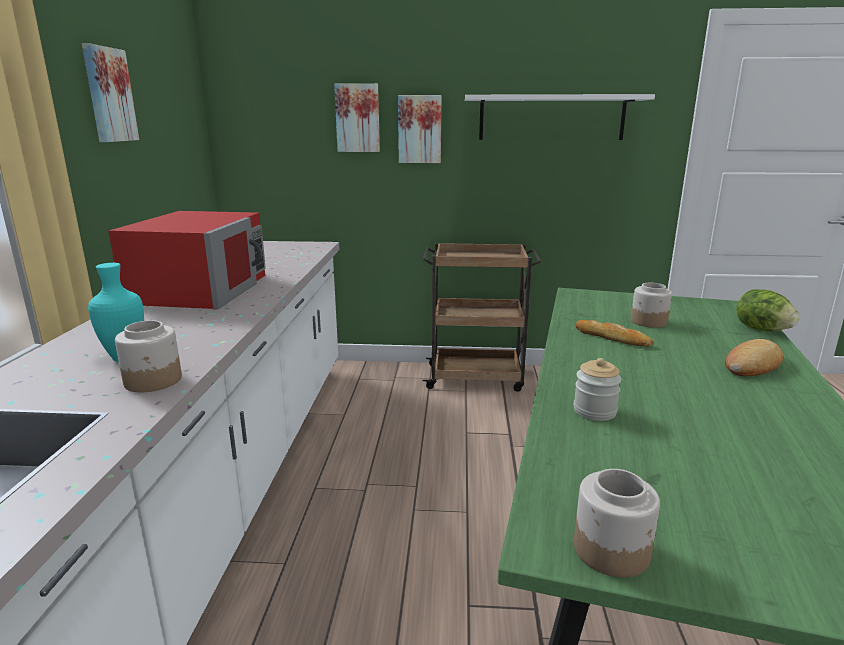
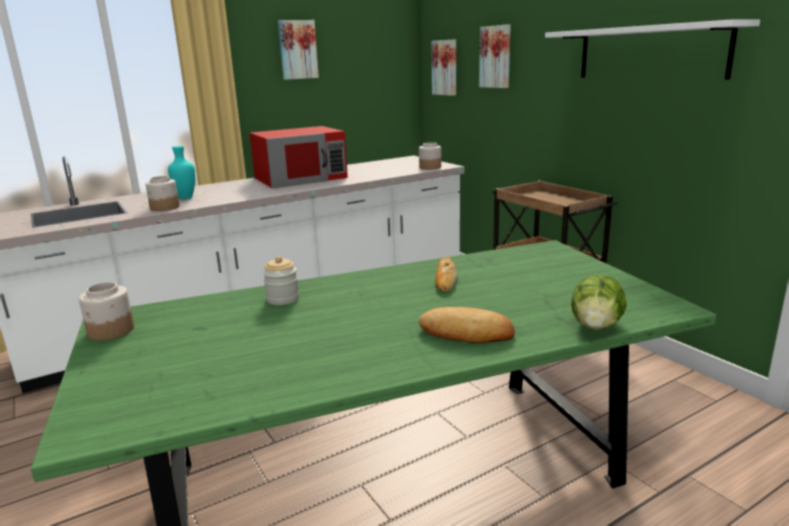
camera: 55 degrees right, 0 degrees up
picture [398,95,441,163] -> picture moved to [431,39,456,96]
jar [631,283,672,328] -> jar moved to [419,142,441,170]

